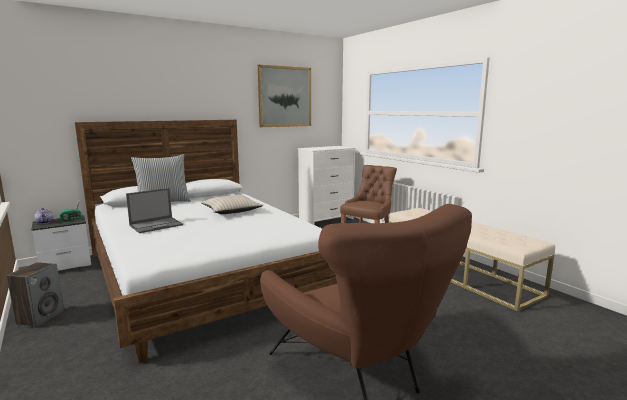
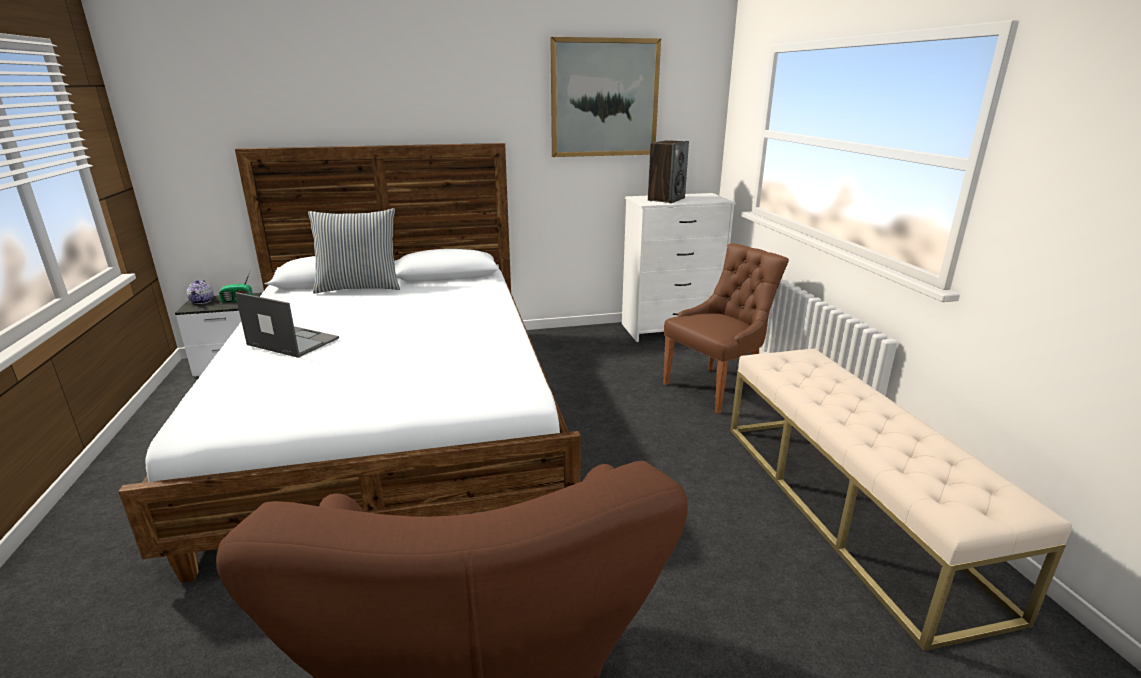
camera: 20 degrees right, 10 degrees up
speaker [7,262,64,328] -> speaker moved to [648,140,689,203]
laptop [126,188,183,233] -> laptop turned 135 degrees counterclockwise [235,292,339,358]
beige pillow [201,195,263,214] -> none

